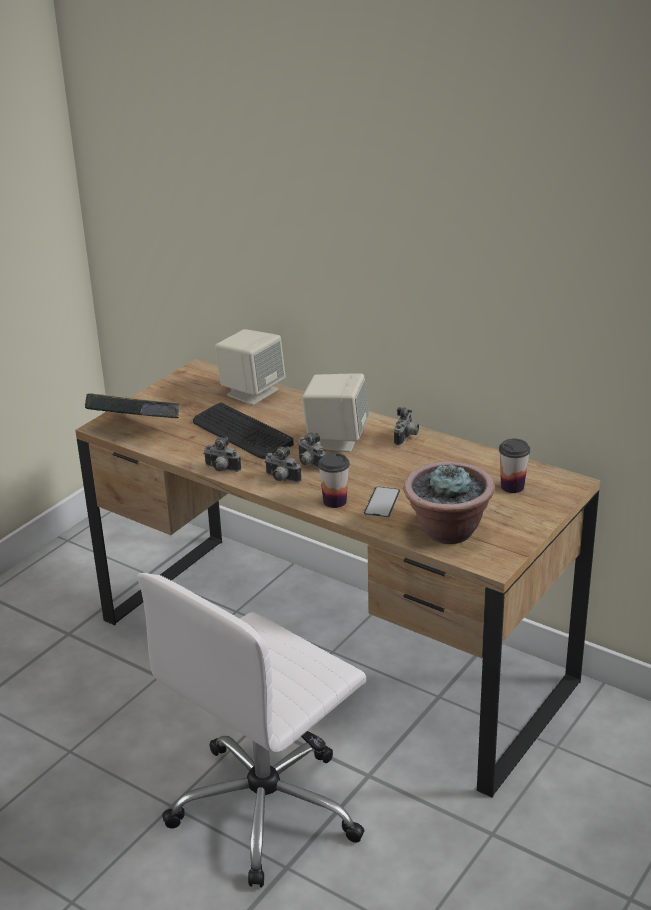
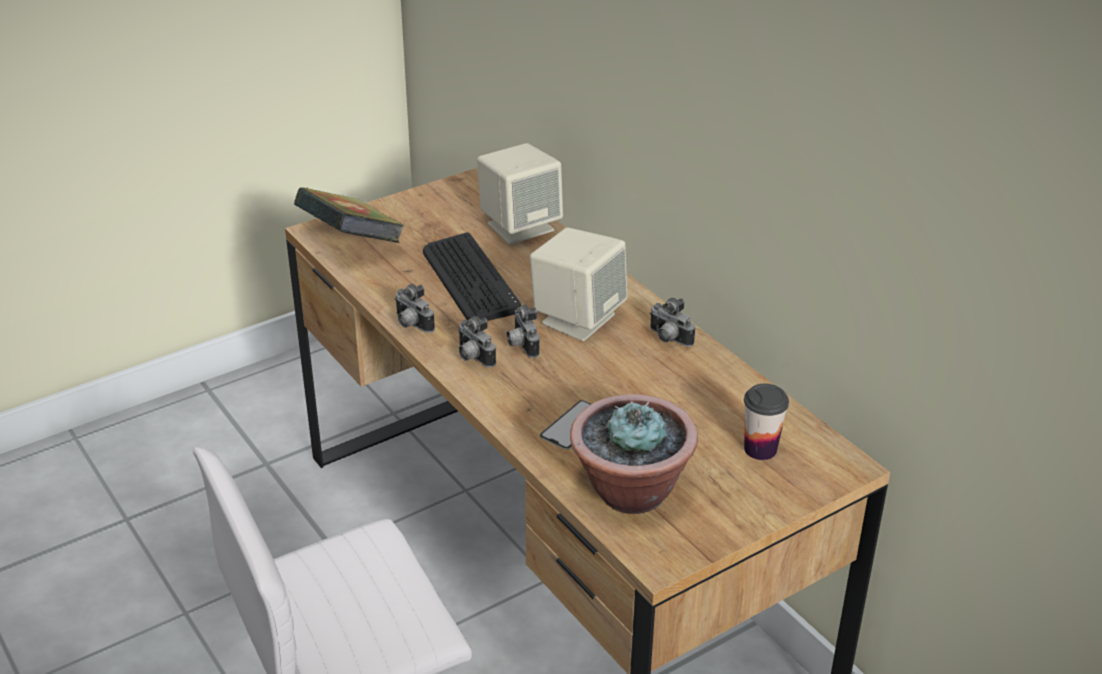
camera: 20 degrees right, 5 degrees up
cup [318,453,350,508] -> none
camera [394,407,419,446] -> camera turned 90 degrees clockwise [650,298,695,347]

